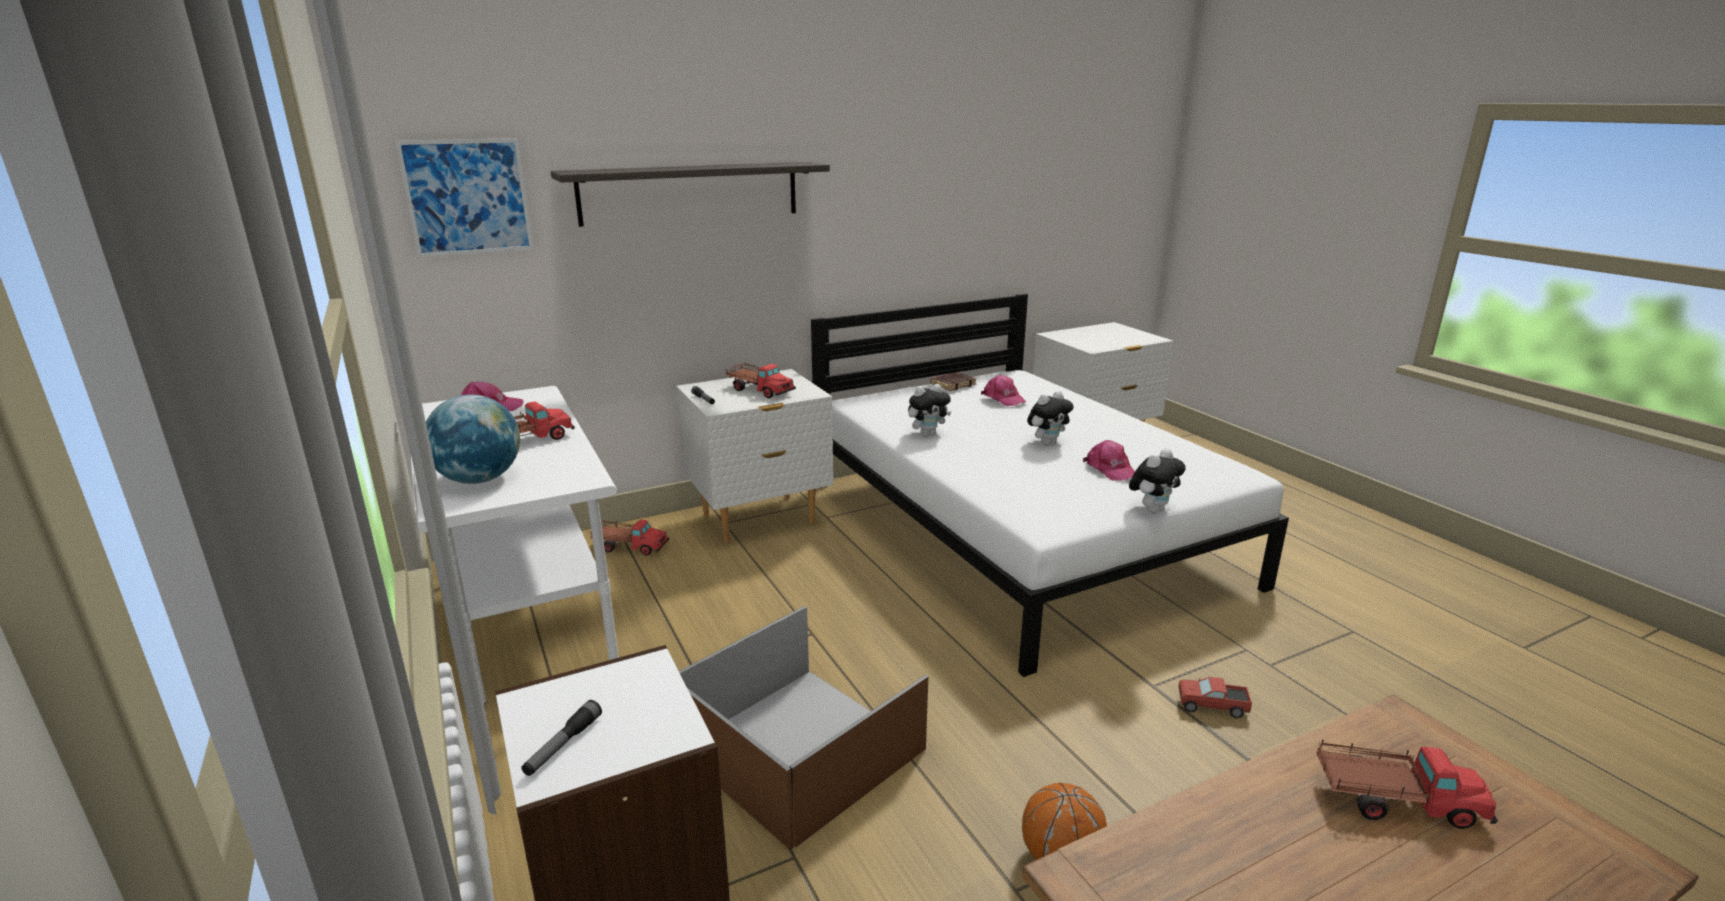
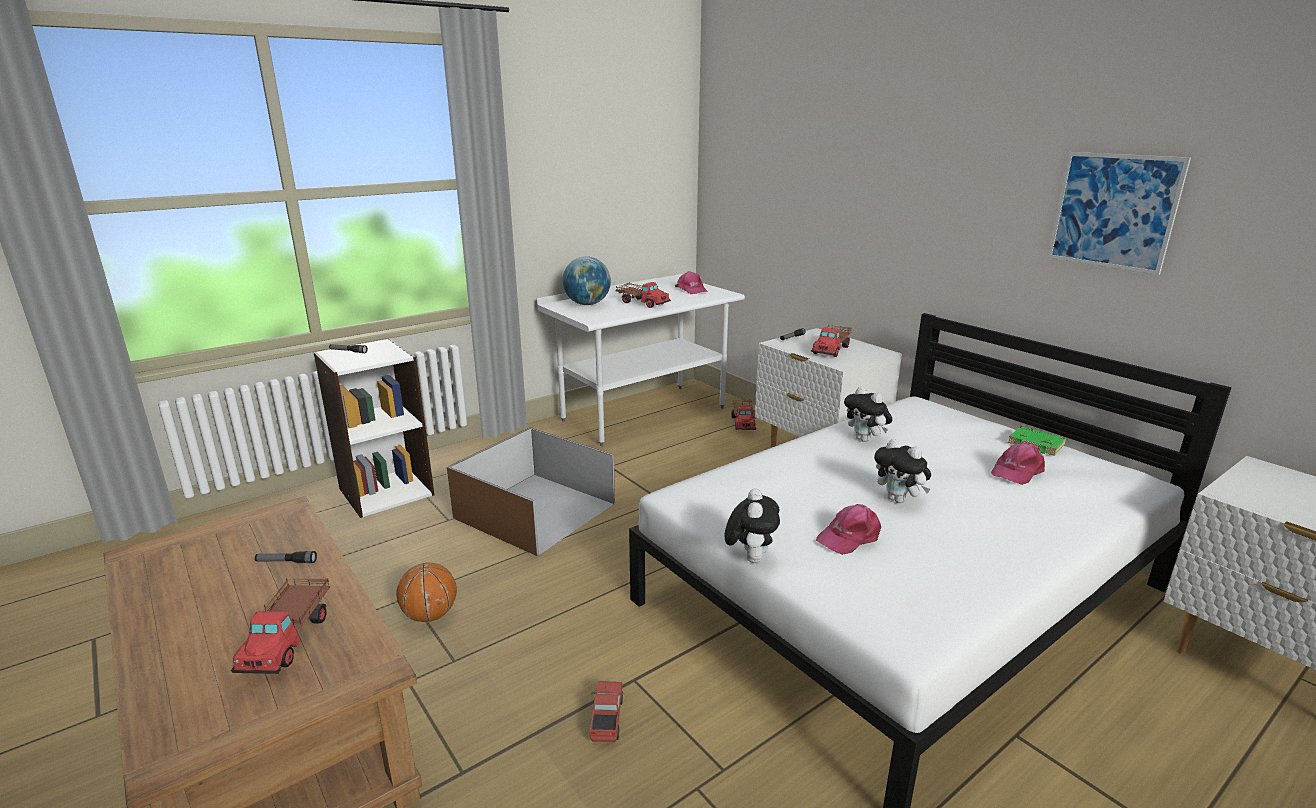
camera: 80 degrees right, 0 degrees up
picture [396,138,534,257] -> picture moved to [1048,152,1191,275]
shelf [551,162,830,227] -> none
brown book [930,372,977,391] -> green book [1008,426,1066,456]
plush toy [1129,449,1186,514] -> plush toy turned 120 degrees counterclockwise [725,488,780,563]
none -> flashlight [255,551,317,563]

